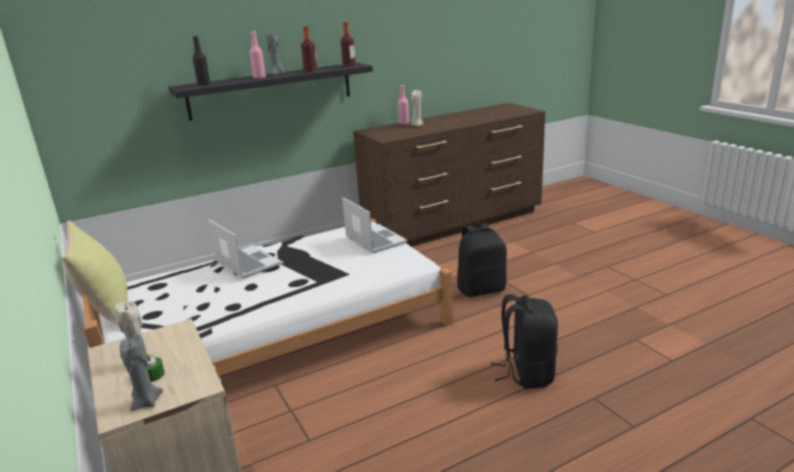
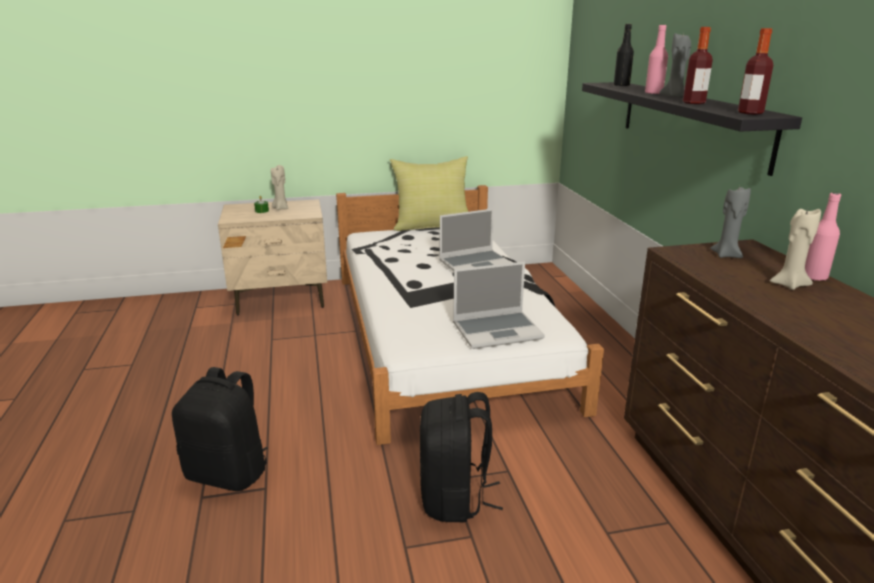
camera: 105 degrees right, 0 degrees up
grey candle [120,334,163,411] -> grey candle moved to [710,185,751,258]

